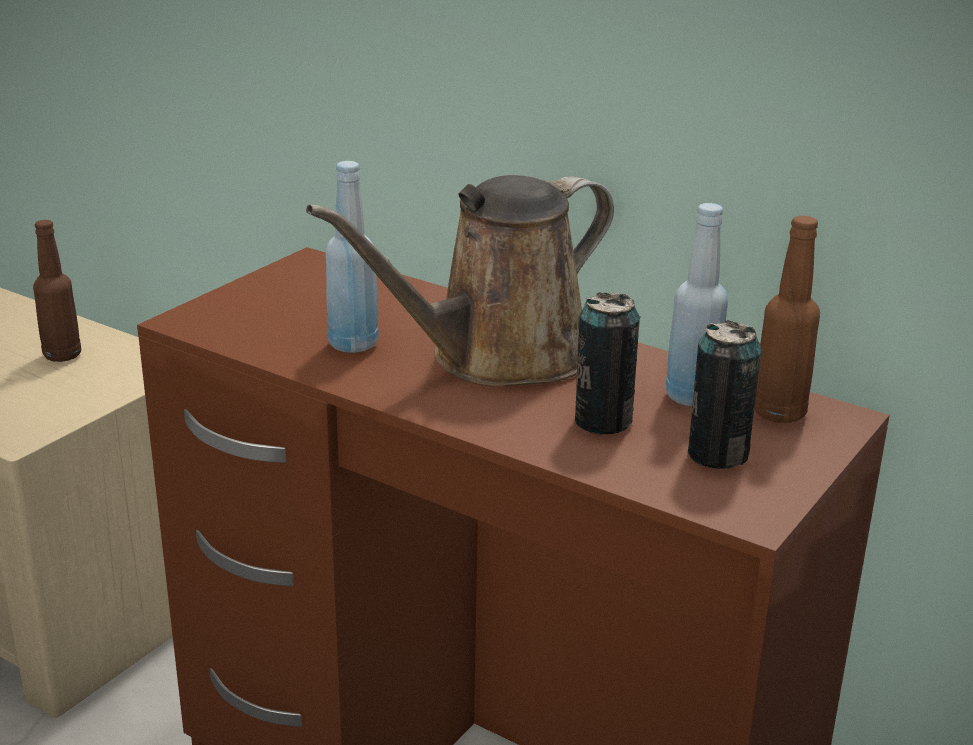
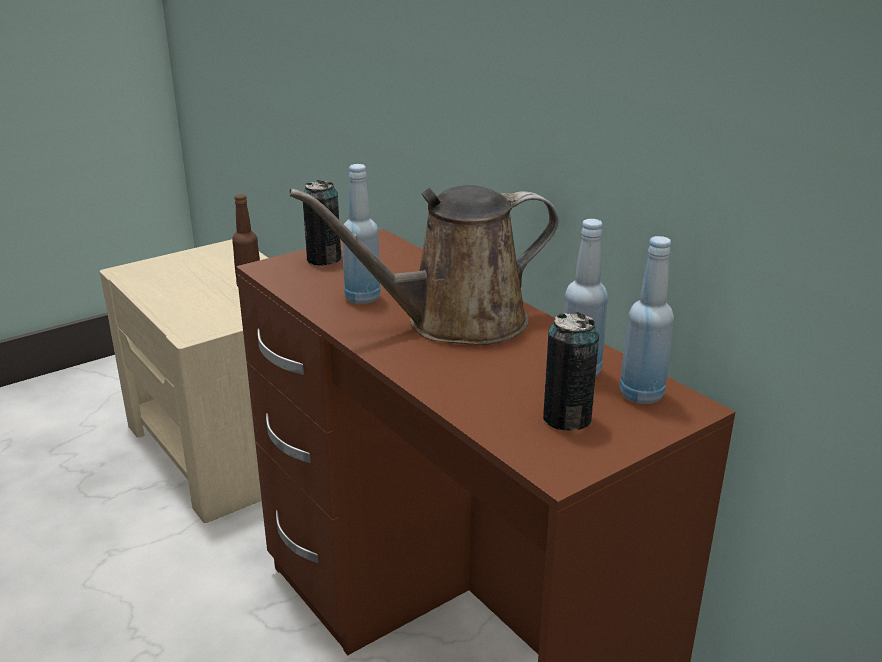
camera: 20 degrees right, 0 degrees up
can [575,293,640,435] -> can moved to [303,180,341,266]
brown bottle [754,216,820,423] -> blue bottle [619,236,674,404]

